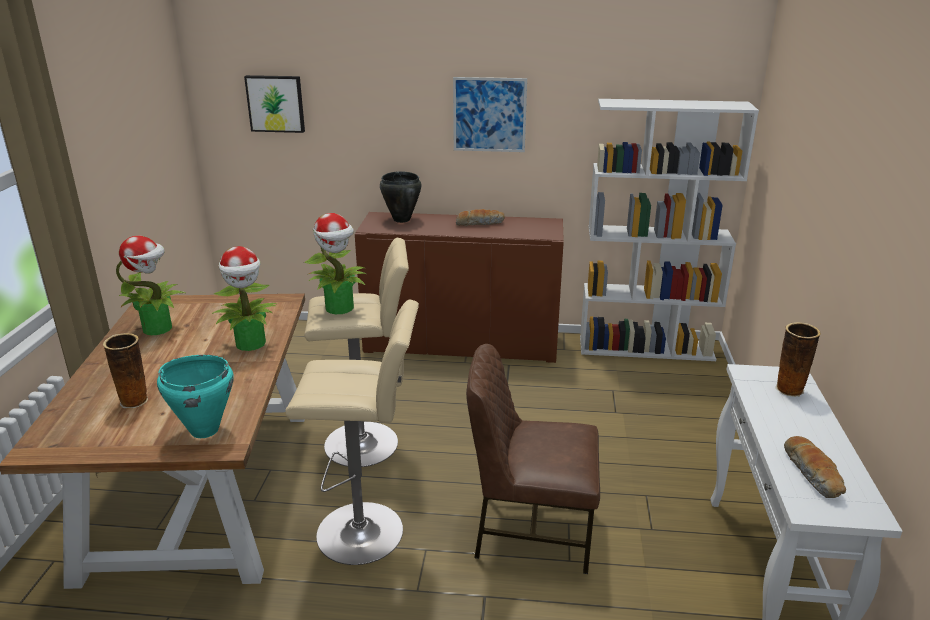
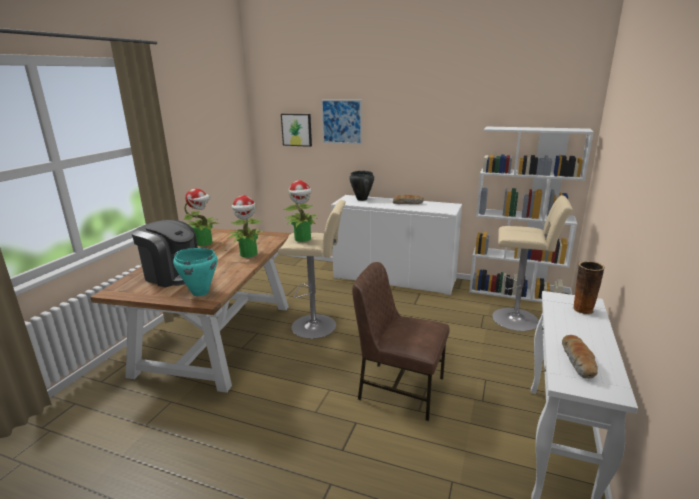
camera: 15 degrees right, 5 degrees down
vase [103,333,148,408] -> coffee machine [131,220,198,288]
beige stool [285,299,419,565] -> beige stool moved to [492,195,573,331]
brown cabinet [355,212,564,363] -> white cabinet [331,195,462,295]
picture [453,77,527,152] -> picture moved to [321,100,362,144]

